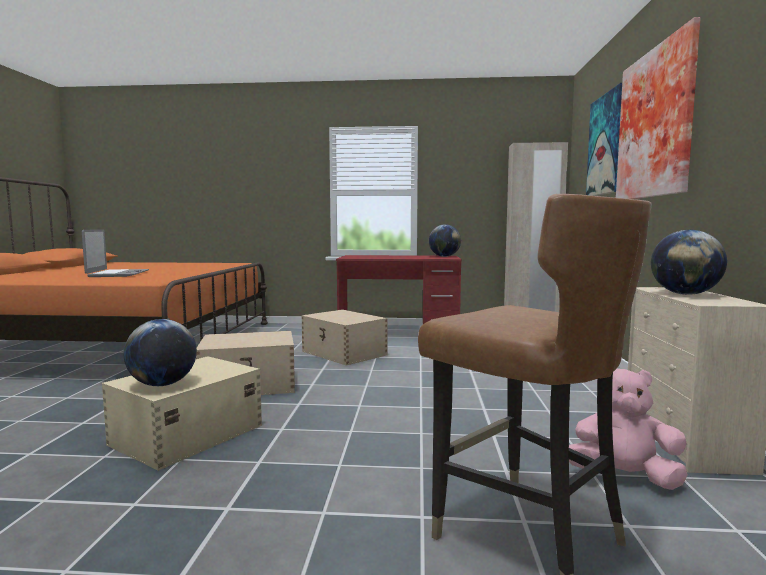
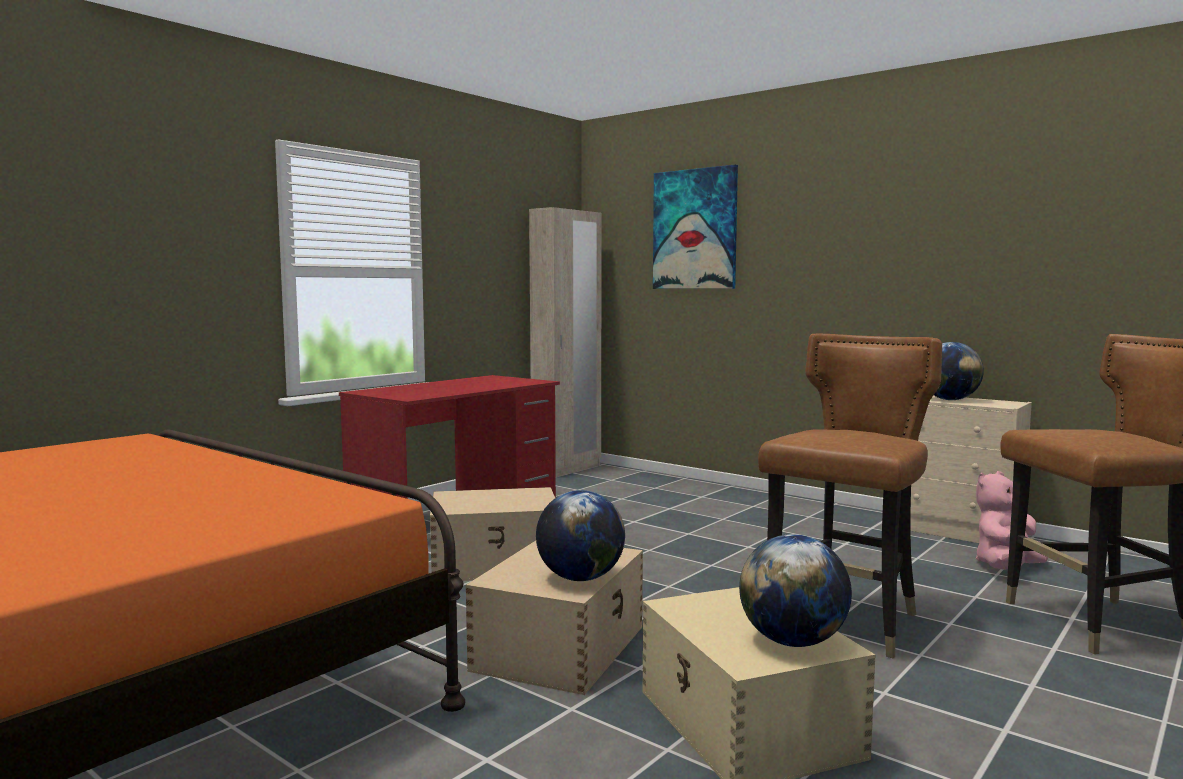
camera: 55 degrees left, 0 degrees up
laptop [82,229,149,277] -> none
globe [429,224,461,257] -> globe moved to [536,490,625,581]
picture [616,17,701,199] -> none
none -> brown chair [758,333,942,658]

